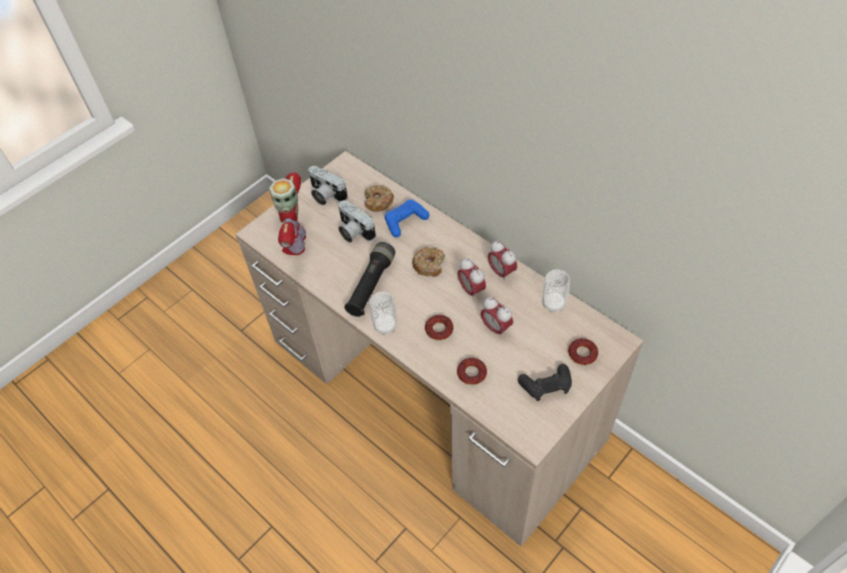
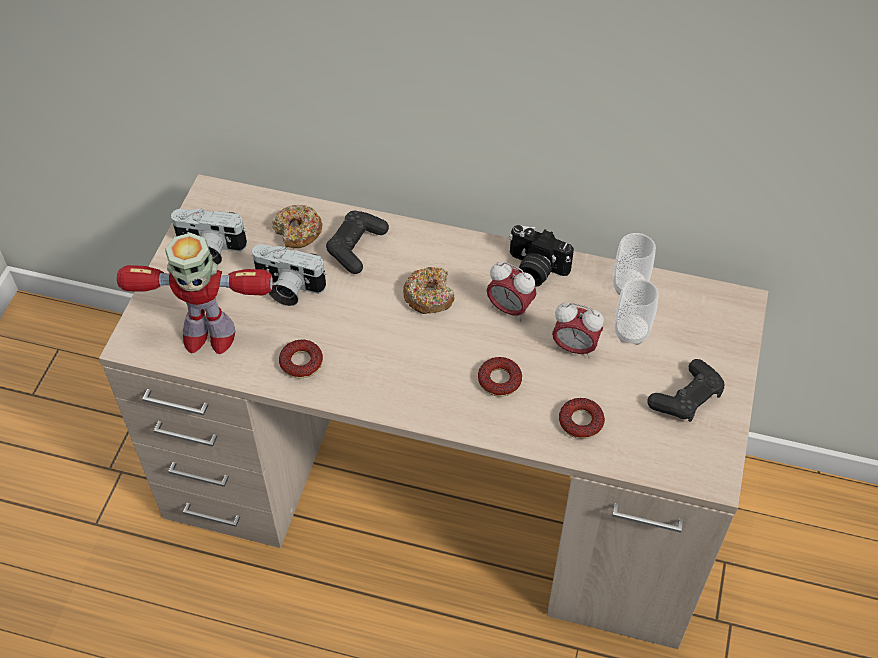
camera: 30 degrees left, 0 degrees up
toy robot [269,172,306,255] -> toy robot turned 60 degrees counterclockwise [117,233,273,354]
black flashlight [345,242,395,317] -> none
cup [370,292,397,335] -> cup moved to [614,279,658,345]
blue game controller [385,199,429,237] -> black game controller [326,211,389,274]
alarm clock [488,241,517,282] -> camera [509,225,574,287]
donut [568,338,598,365] -> donut moved to [279,340,323,378]

